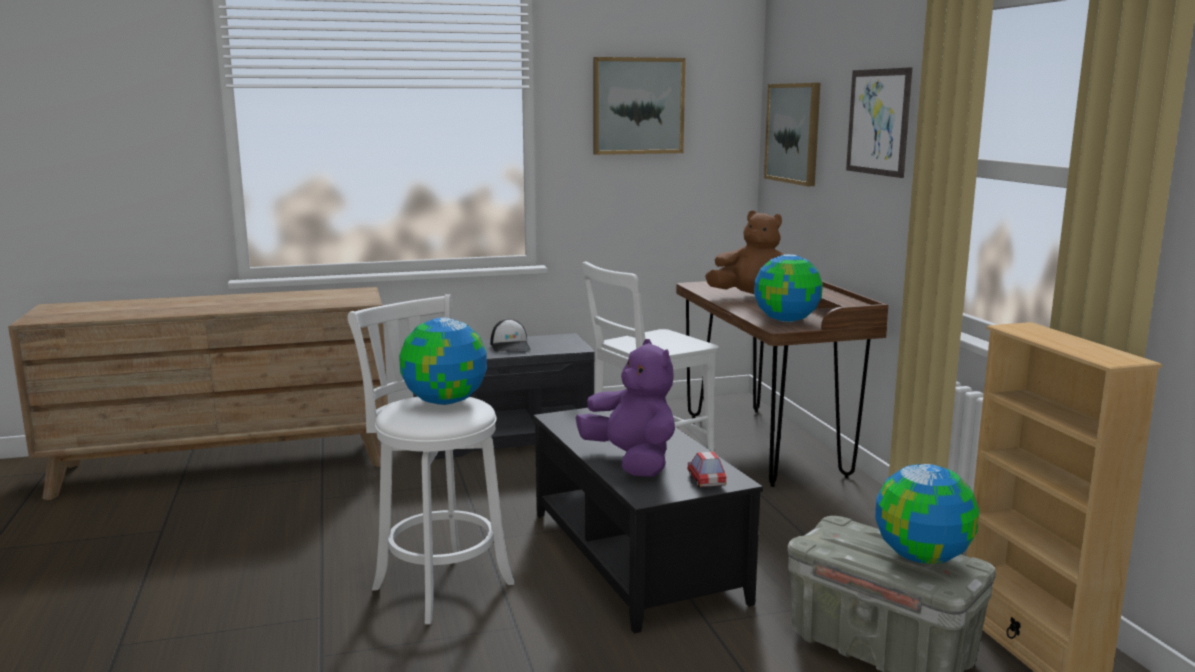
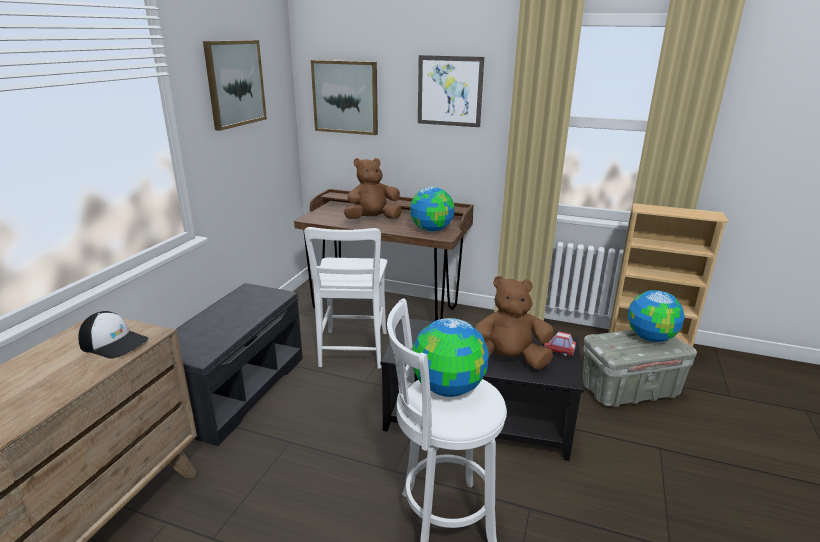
camera: 55 degrees left, 10 degrees up
cap [491,319,531,352] -> cap moved to [78,311,148,359]
purple plush toy [576,339,675,477] -> brown plush toy [475,276,554,369]

